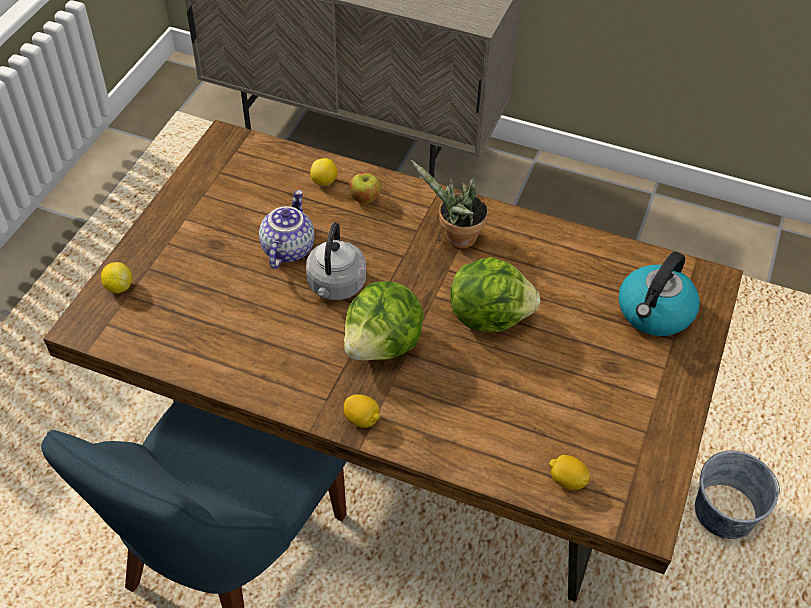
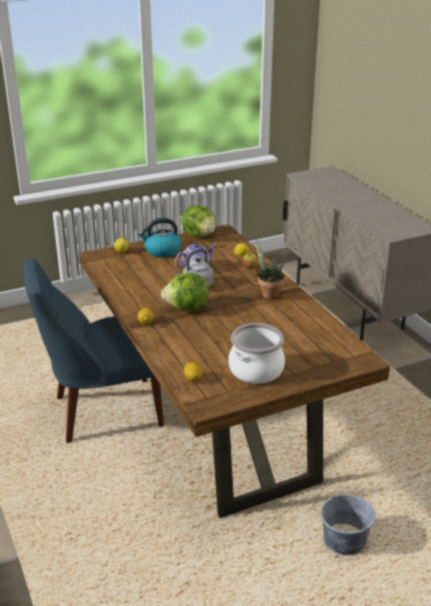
camera: 45 degrees right, 20 degrees down
lettuce [450,257,541,332] -> lettuce moved to [181,205,216,238]
kettle [619,251,700,336] -> kettle moved to [138,218,182,258]
none -> cooking pot [228,323,285,384]

